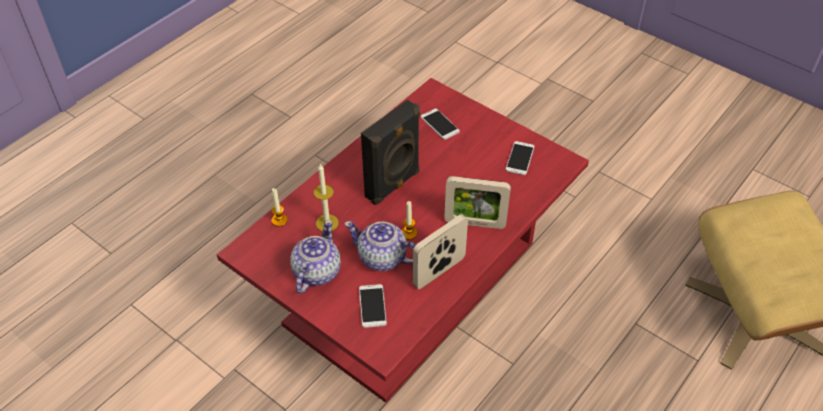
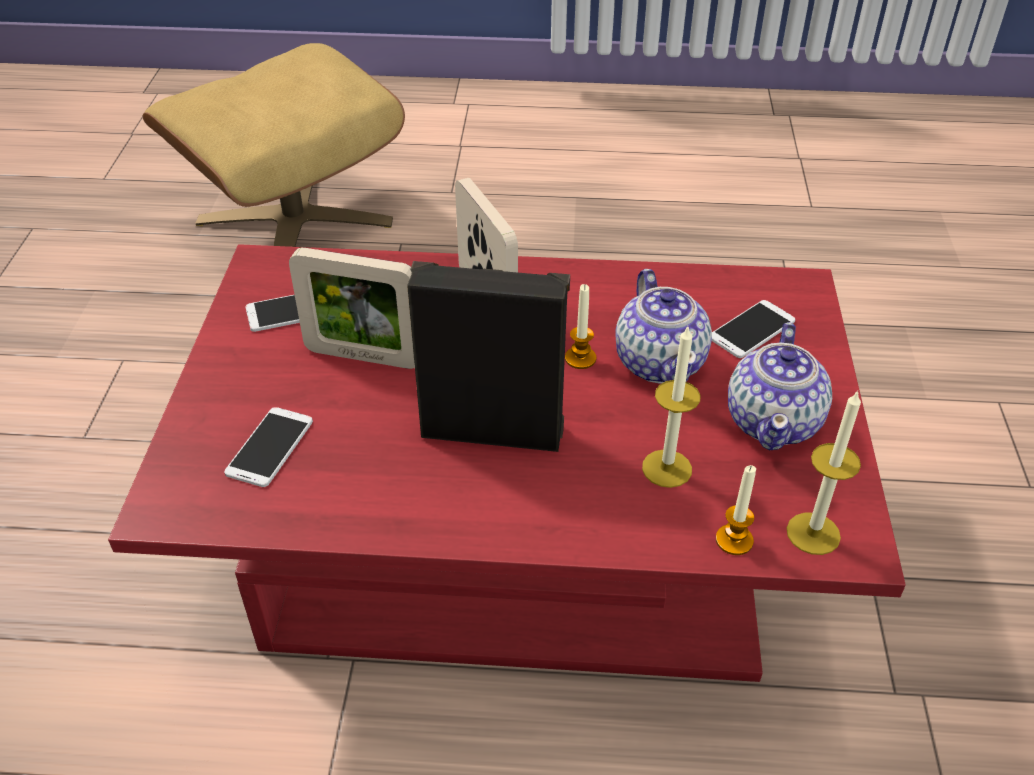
camera: 125 degrees left, 5 degrees down
teapot [290,220,341,294] -> teapot turned 60 degrees counterclockwise [728,322,832,450]
picture frame [413,214,468,289] -> picture frame moved to [289,248,415,369]
none -> candle [786,391,861,555]

